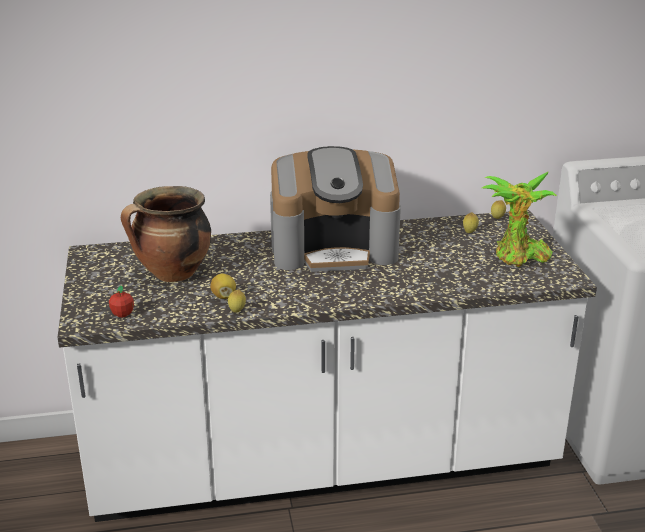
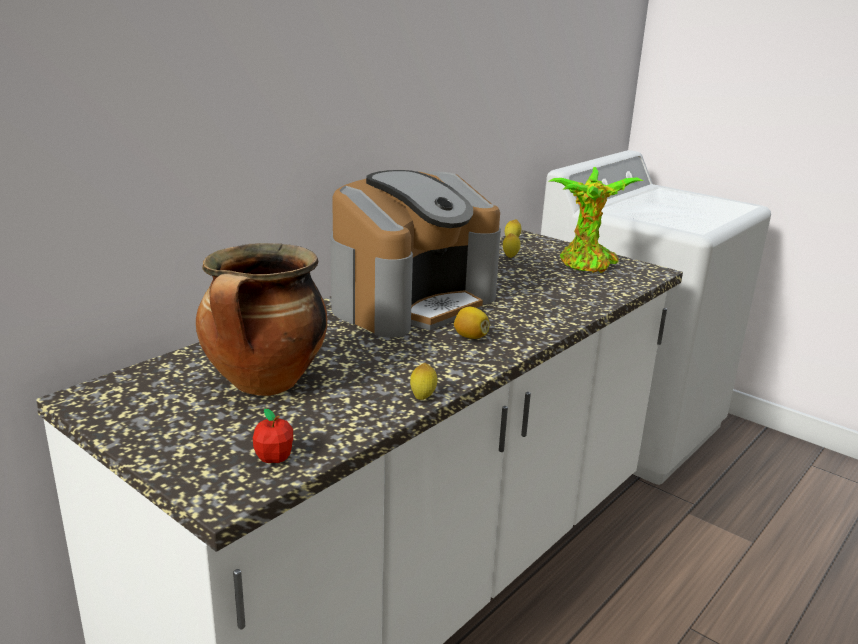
camera: 40 degrees left, 5 degrees down
lemon [210,274,236,299] -> lemon moved to [454,307,490,339]

